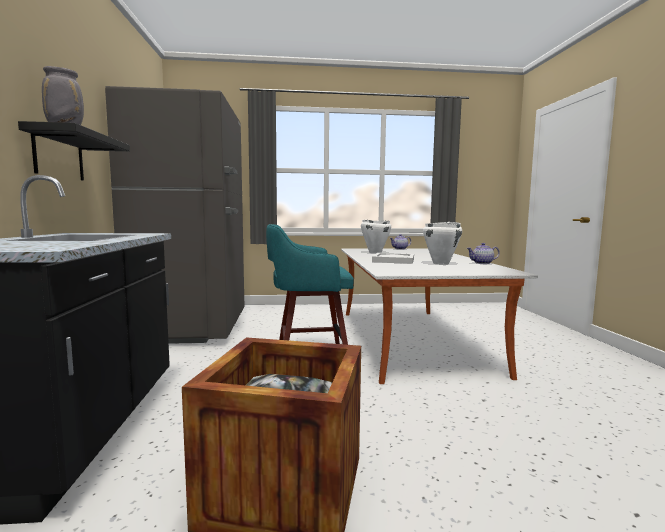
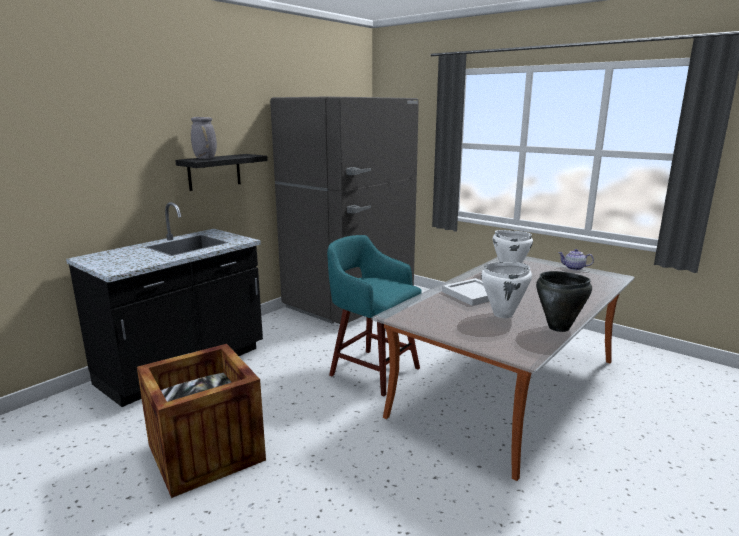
camera: 45 degrees right, 10 degrees up
teapot [467,243,500,264] -> black cooking pot [536,271,592,332]

